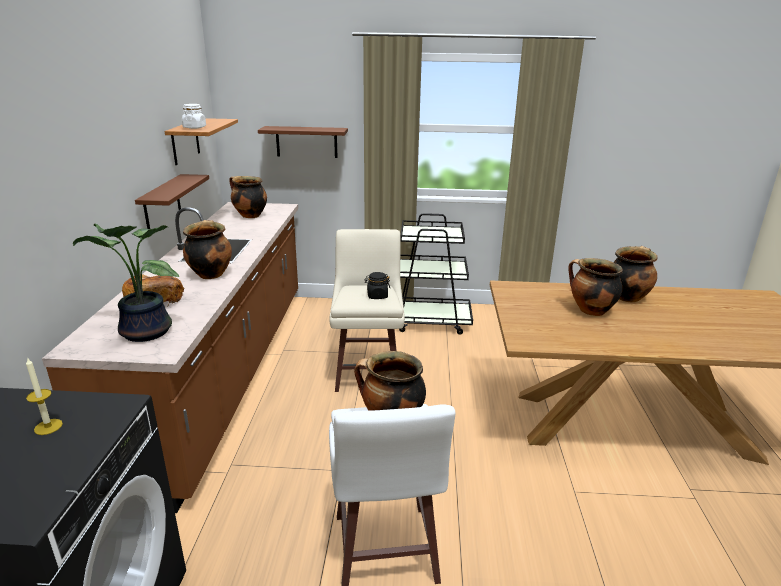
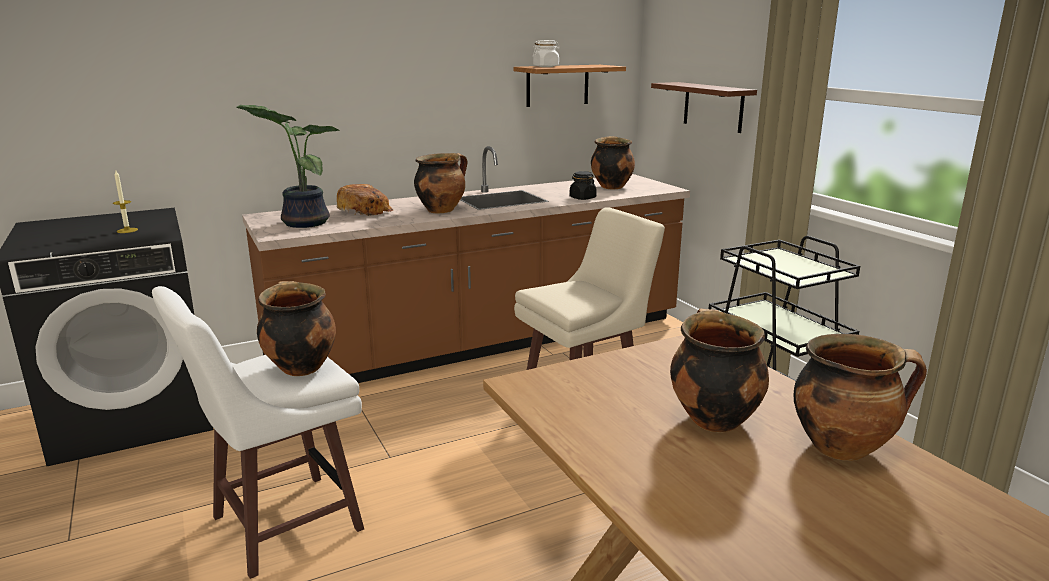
camera: 60 degrees right, 5 degrees down
brown shelf [135,174,209,229] -> none
black jar [364,272,390,299] -> black jar moved to [570,171,597,200]

